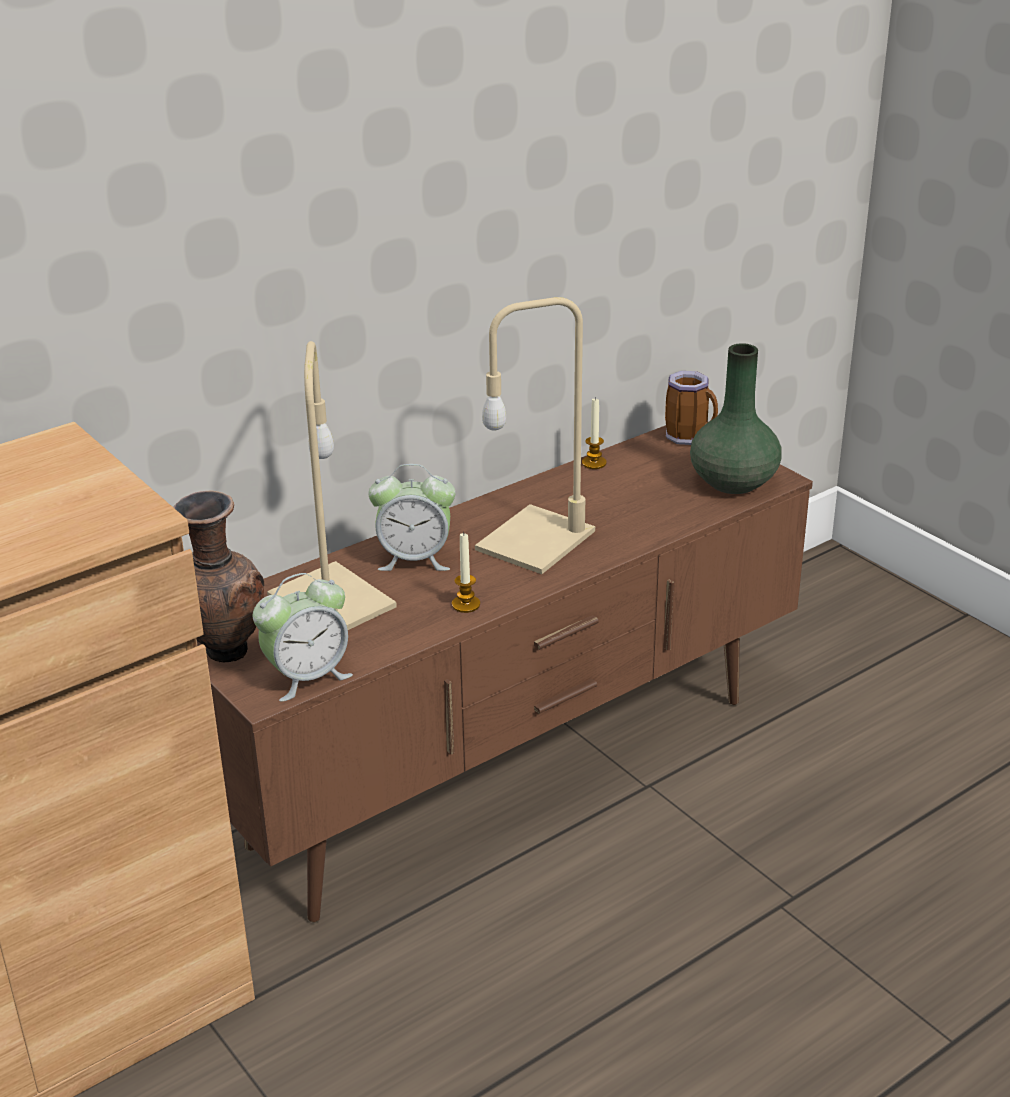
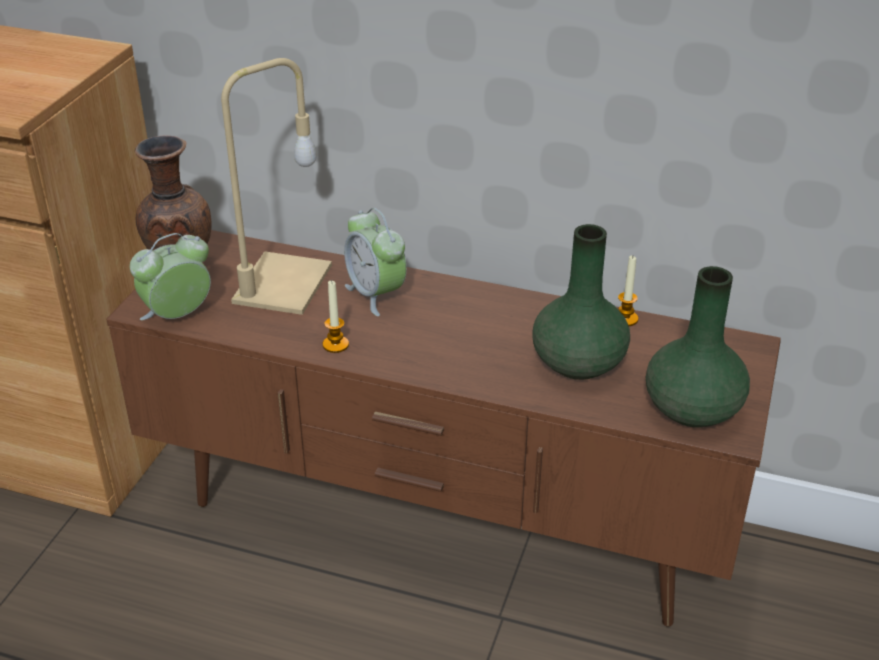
camera: 55 degrees right, 5 degrees up
alarm clock [253,573,353,702] -> alarm clock turned 120 degrees clockwise [130,233,211,320]
beige table lamp [475,297,595,574] -> none
mug [665,371,718,445] -> none
none -> green vase [532,224,630,380]

